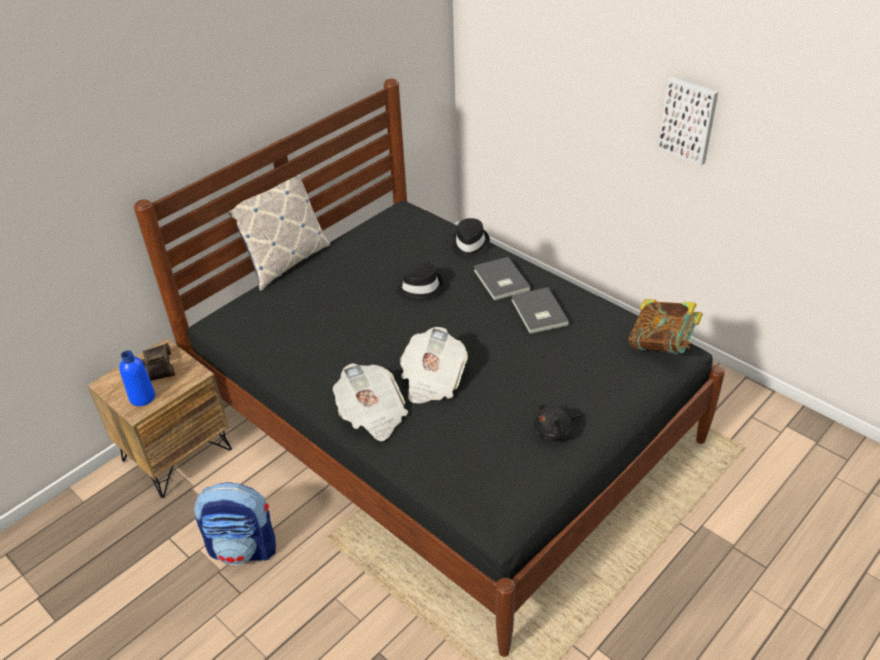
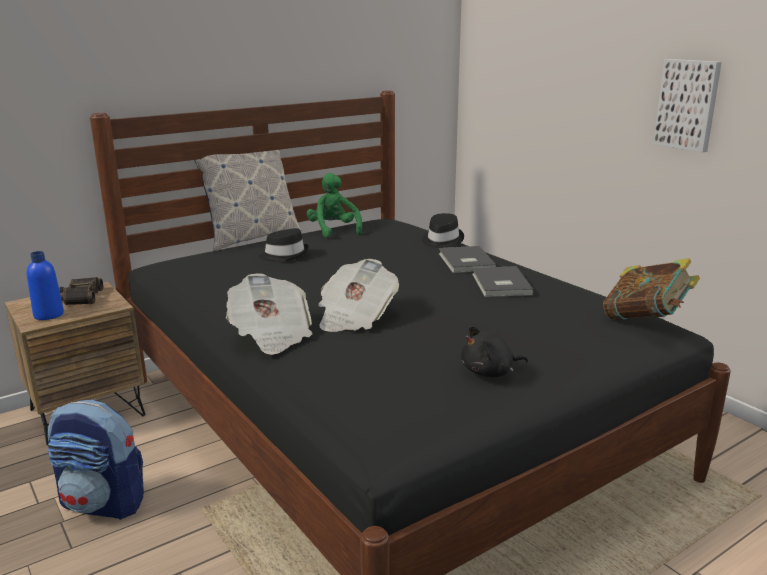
camera: 10 degrees right, 20 degrees down
black hat [397,262,443,301] -> black hat moved to [259,228,309,262]
none -> green plush toy [306,173,362,238]

